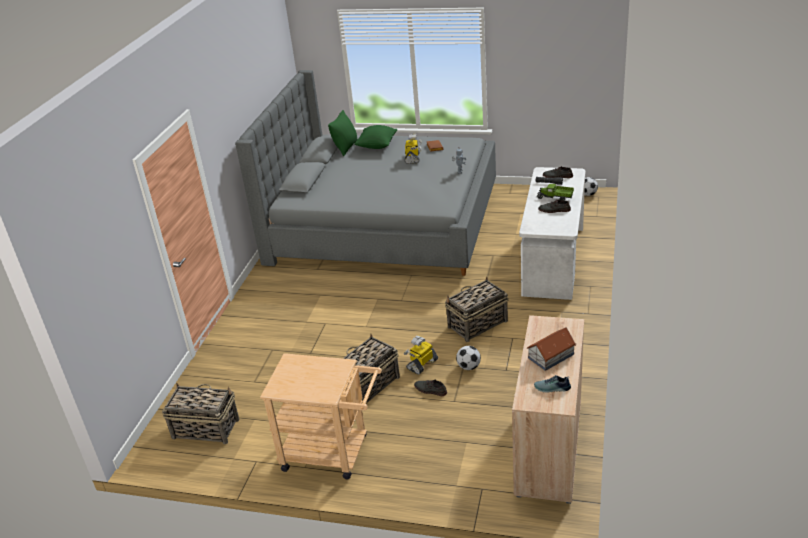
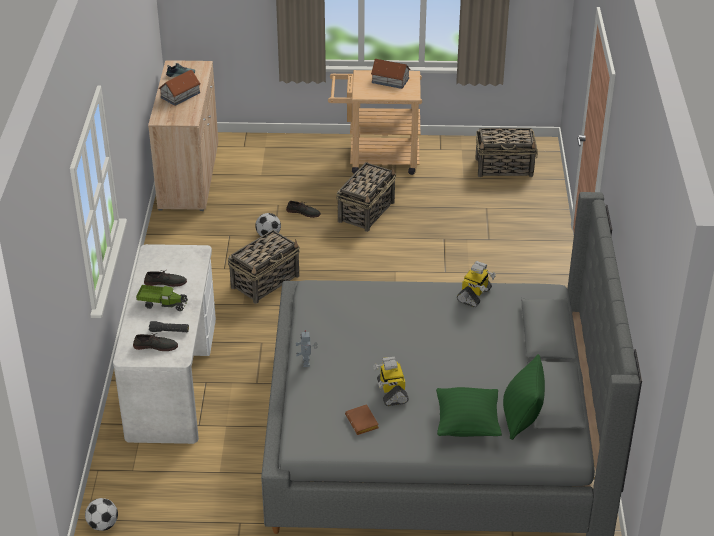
camera: 165 degrees right, 5 degrees up
toy robot [404,335,438,375] -> toy robot moved to [457,261,496,307]
none -> toy house [371,59,411,89]

